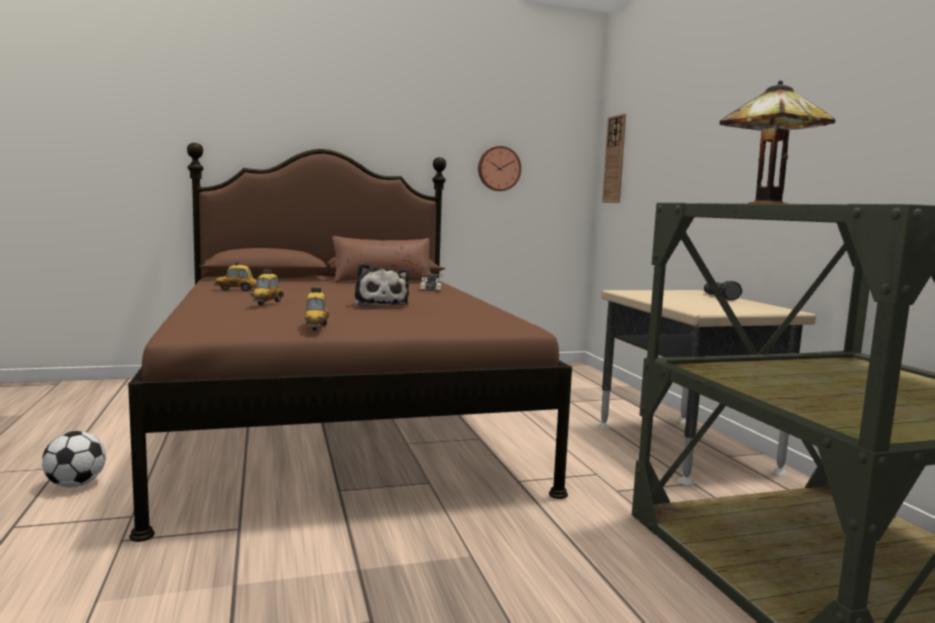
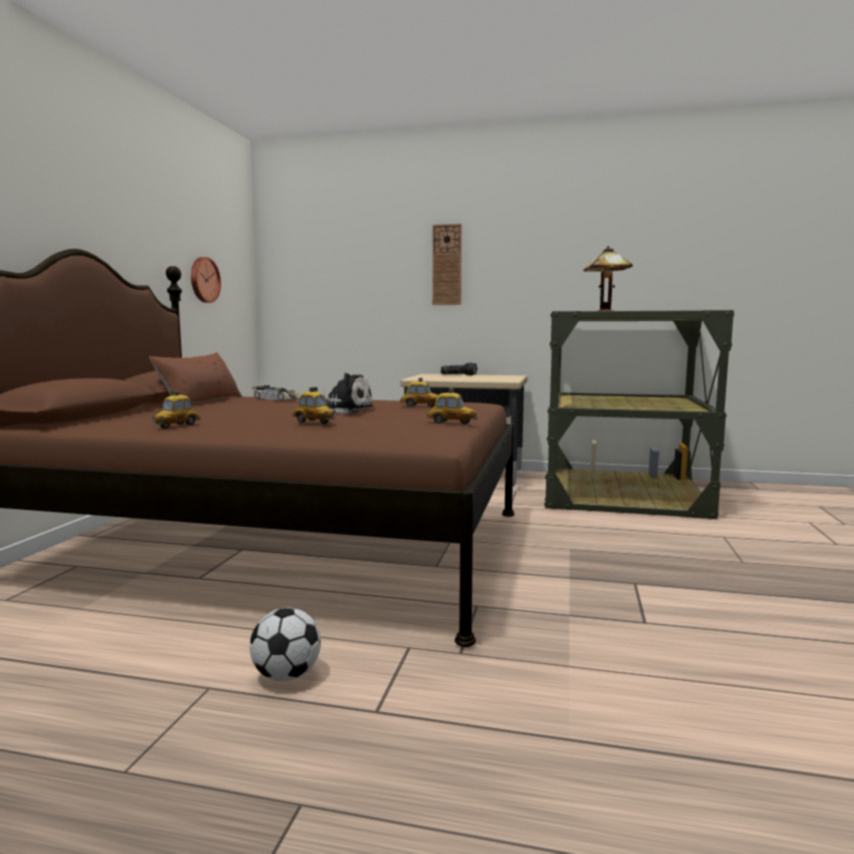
camera: 60 degrees left, 0 degrees up
wall clock [602,114,626,203] -> wall clock moved to [432,224,462,305]
none -> toy car [400,378,438,407]

